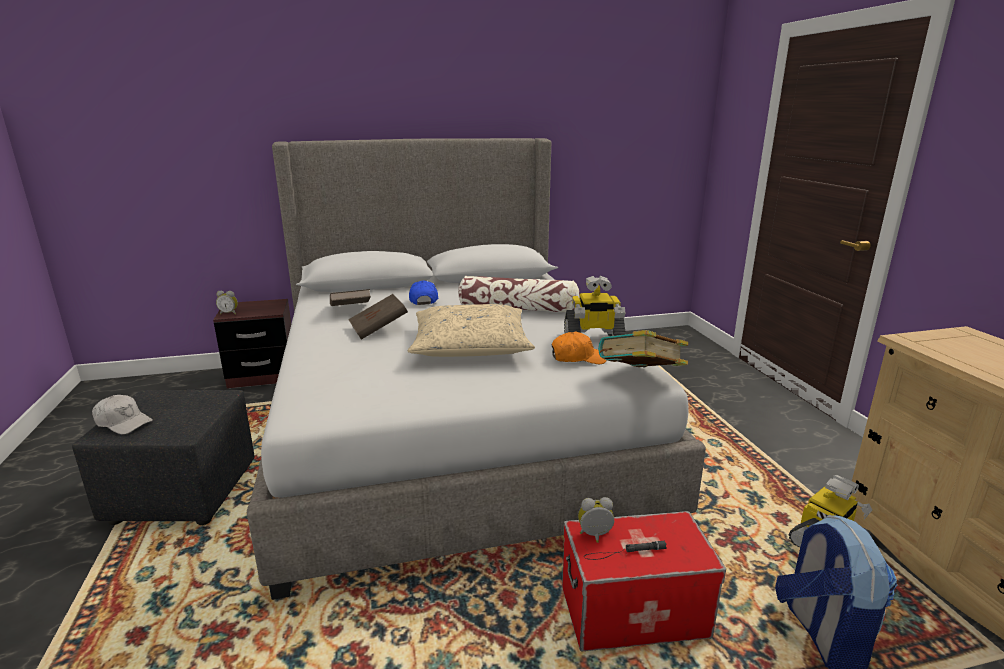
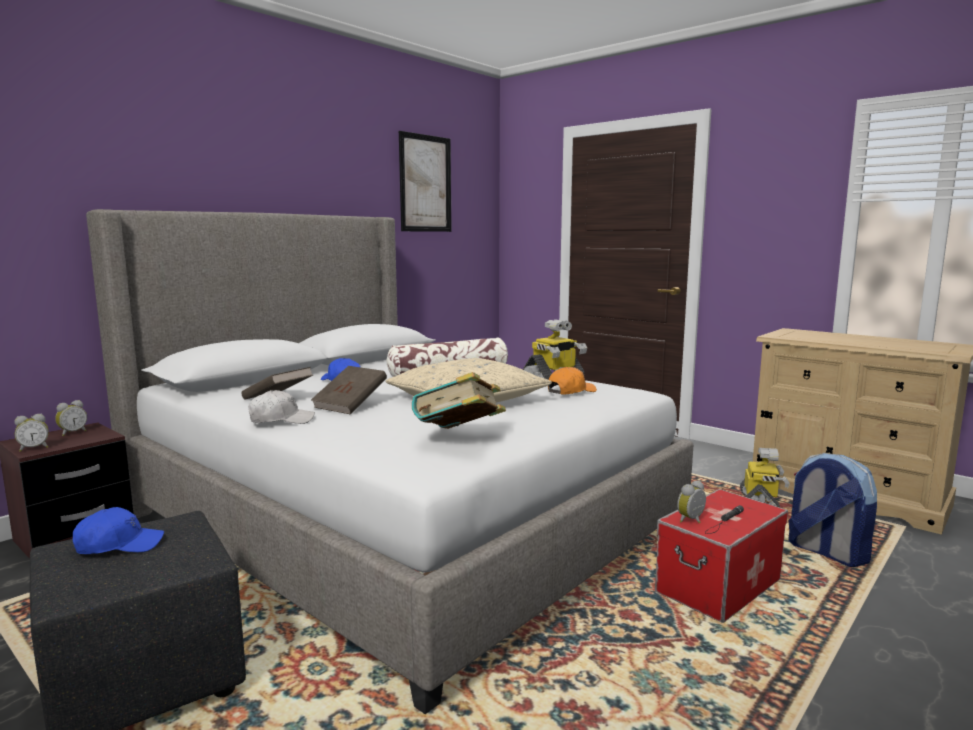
camera: 35 degrees left, 10 degrees down
white cap [92,395,153,435] -> white cap moved to [248,390,315,424]
book [598,330,688,367] -> book moved to [412,372,506,429]
none -> alarm clock [55,400,87,436]
none -> blue cap [73,507,164,554]
none -> picture [399,131,452,232]

